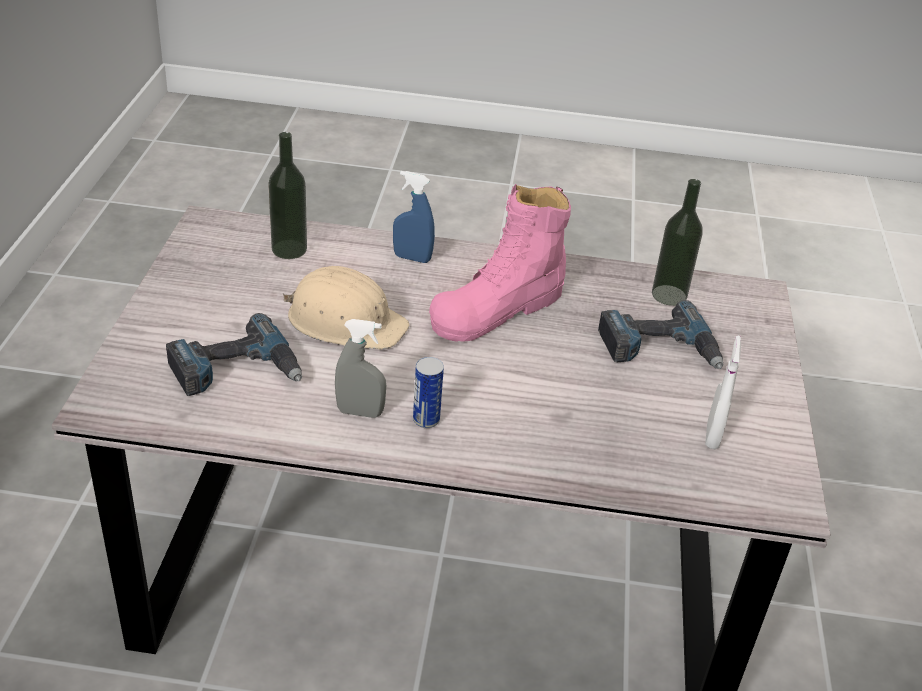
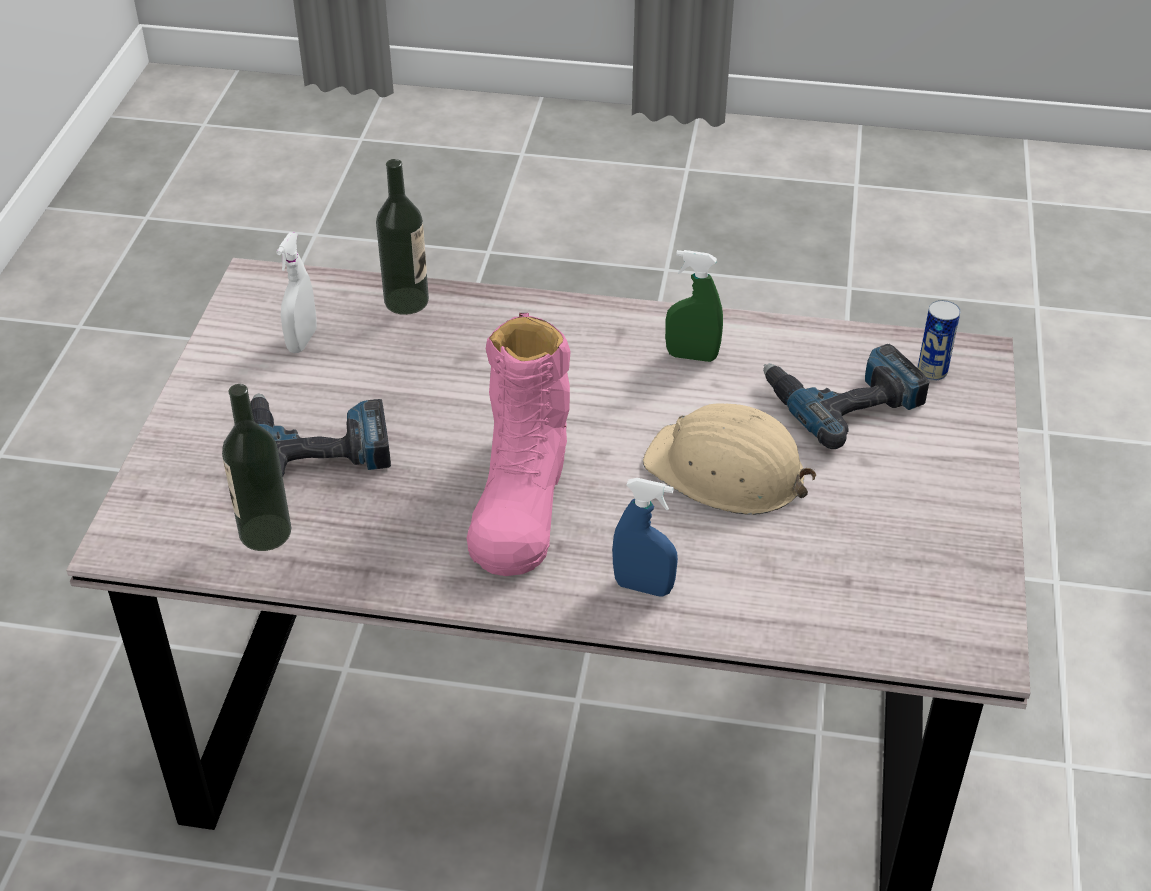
camera: 175 degrees left, 5 degrees up
bottle [268,132,307,259] -> bottle moved to [376,159,429,315]
grey spray bottle [335,319,386,418] -> green spray bottle [665,250,723,362]
can [413,357,444,428] -> can moved to [917,300,960,381]
pink boot [429,184,571,342] -> pink boot turned 135 degrees clockwise [467,313,571,576]

